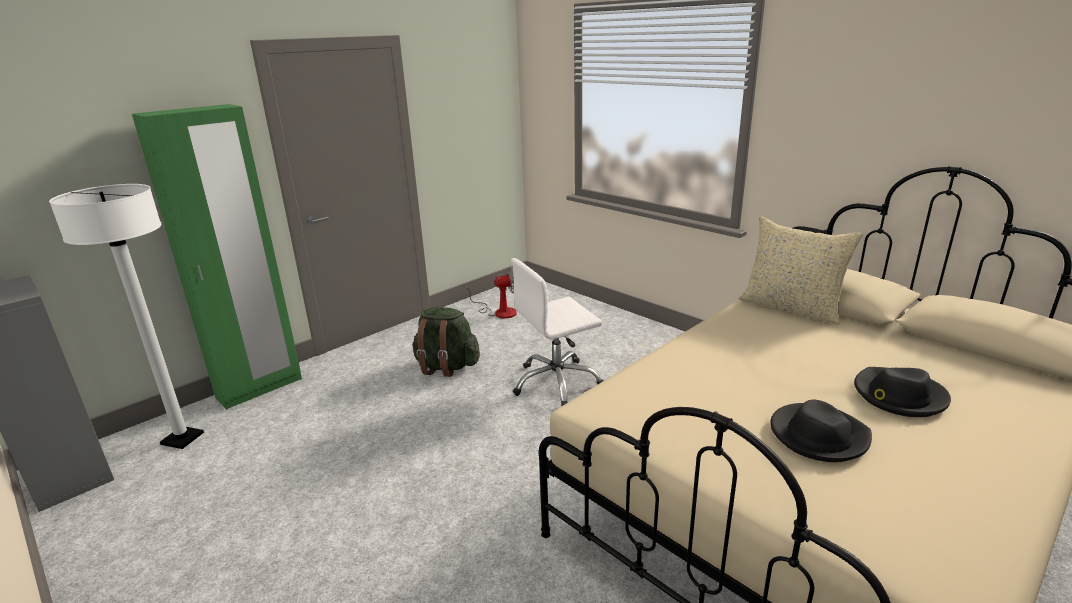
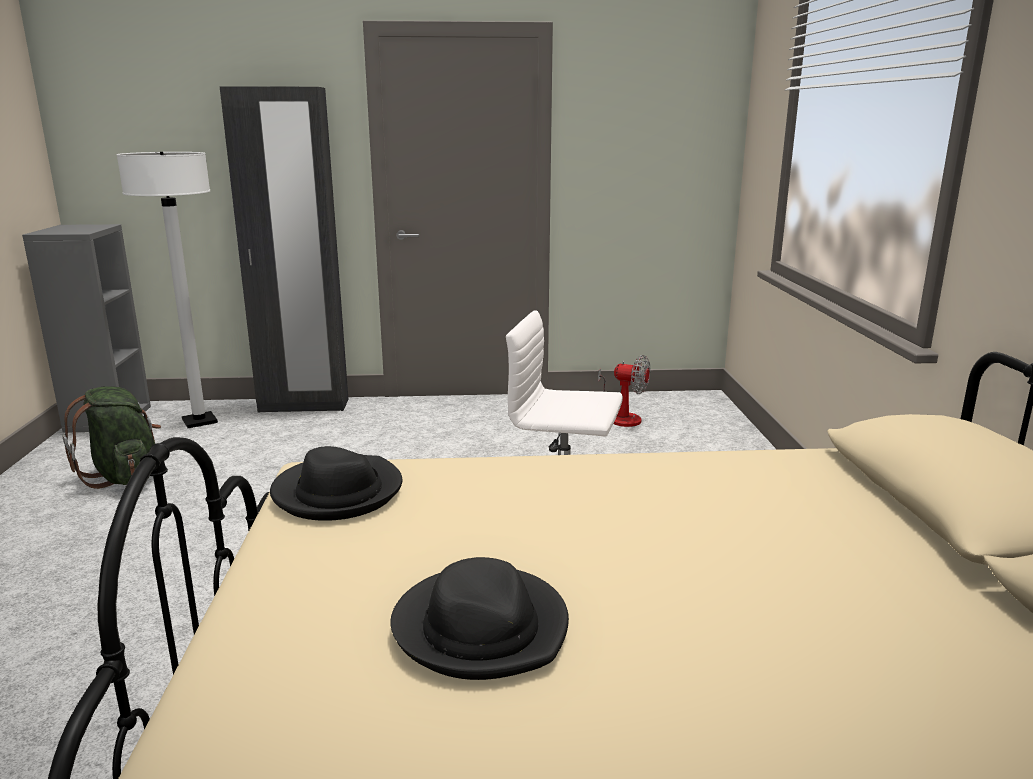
camera: 40 degrees right, 5 degrees down
green wardrobe [132,104,302,410] -> black wardrobe [220,86,348,413]
green backpack [413,307,480,377] -> green backpack moved to [63,386,161,489]
beige pillow [739,216,863,324] -> none
black hat [854,367,951,417] -> black hat moved to [270,446,402,521]

